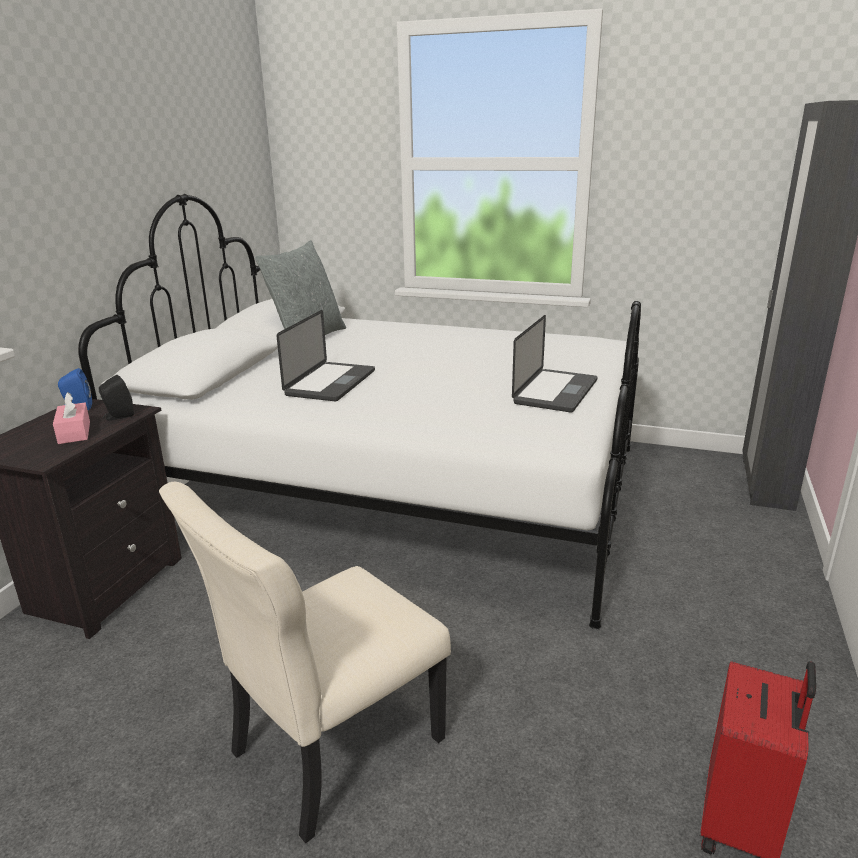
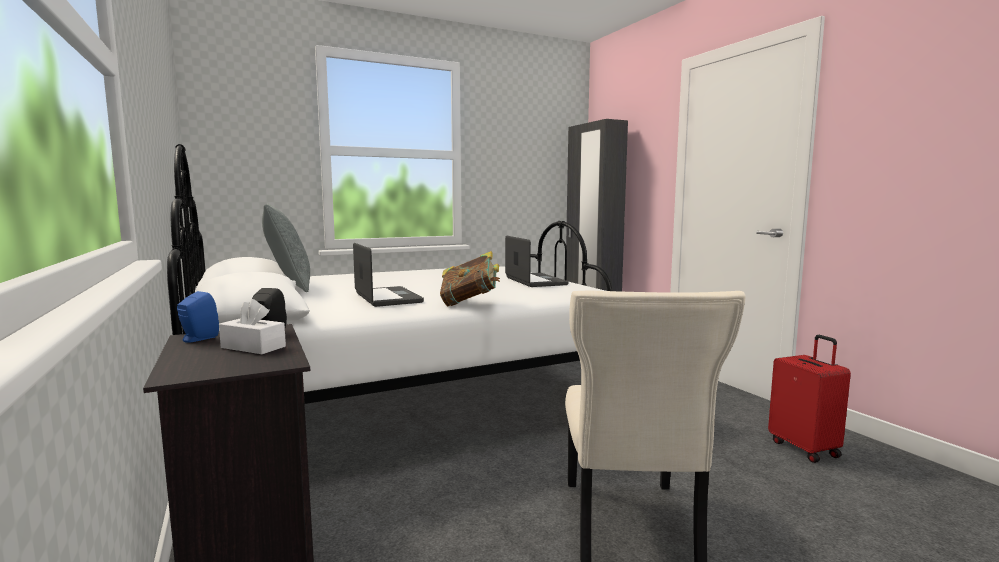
camera: 45 degrees left, 15 degrees down
pink tissue box [53,392,90,444] -> white tissue box [219,299,286,354]
none -> book [440,251,500,306]

